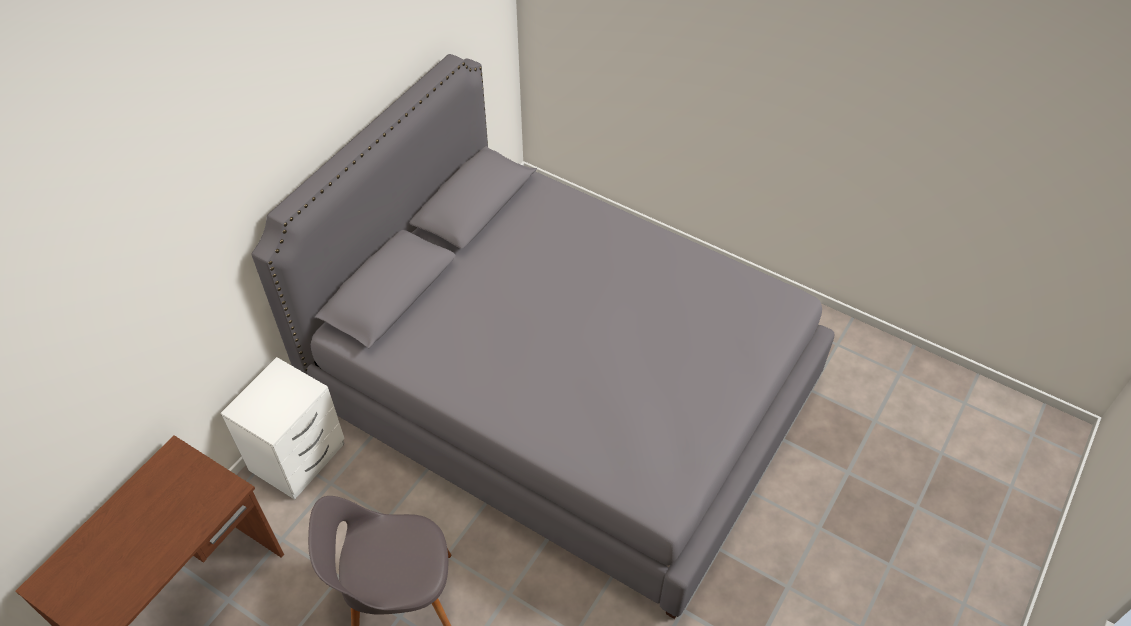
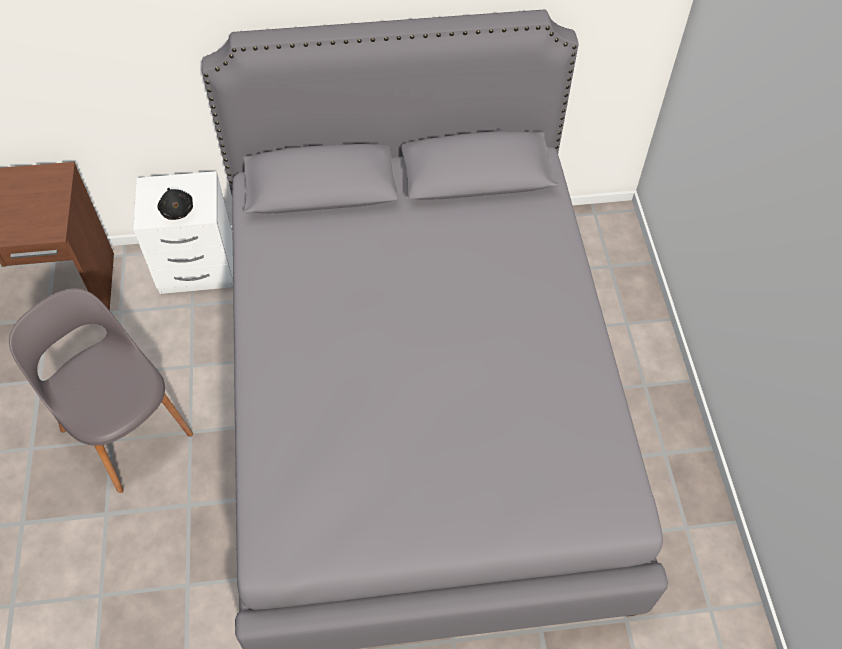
camera: 50 degrees right, 5 degrees up
none -> black plush toy [158,188,193,220]

